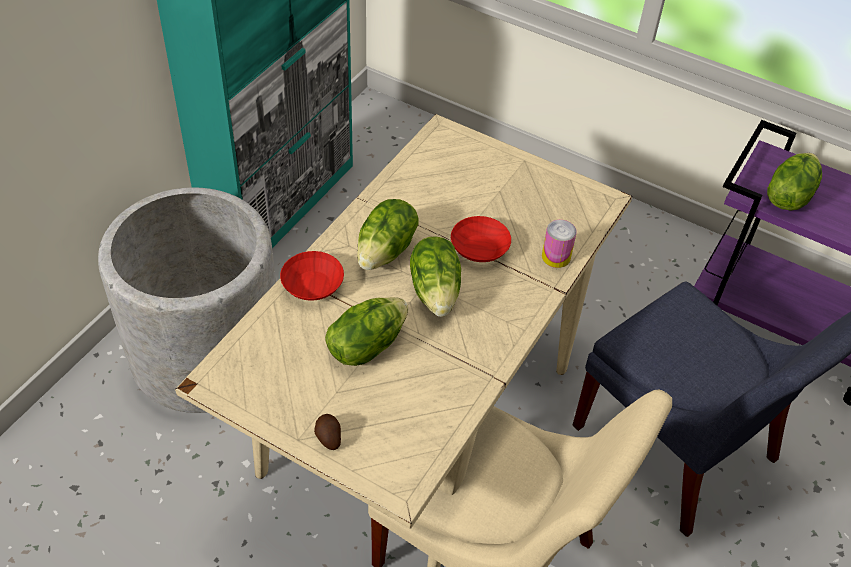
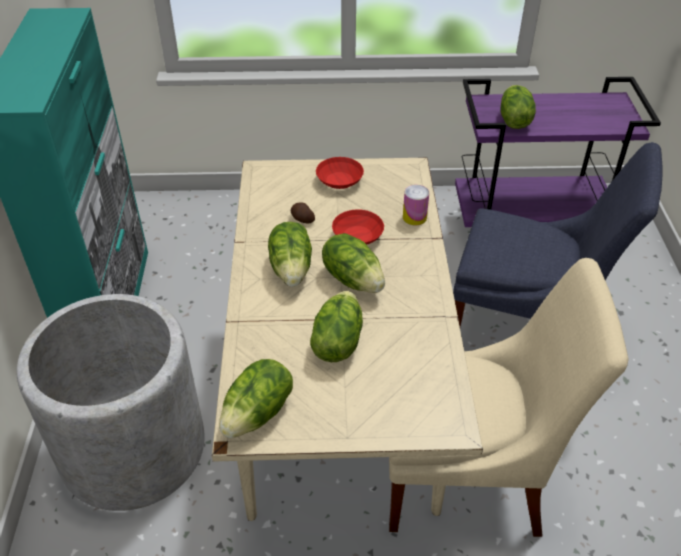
camera: 30 degrees left, 5 degrees down
red bowl [280,251,344,301] -> red bowl moved to [316,157,364,189]
potato [314,414,341,450] -> potato moved to [291,202,315,223]
none -> lettuce [219,359,293,438]

